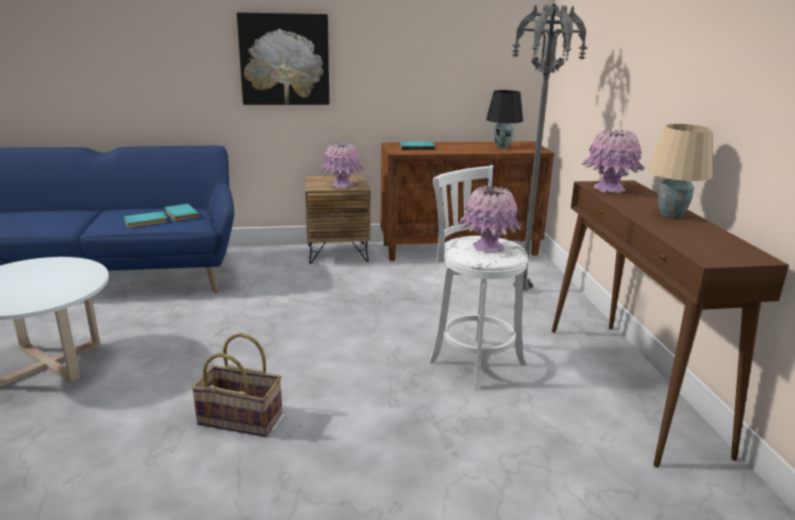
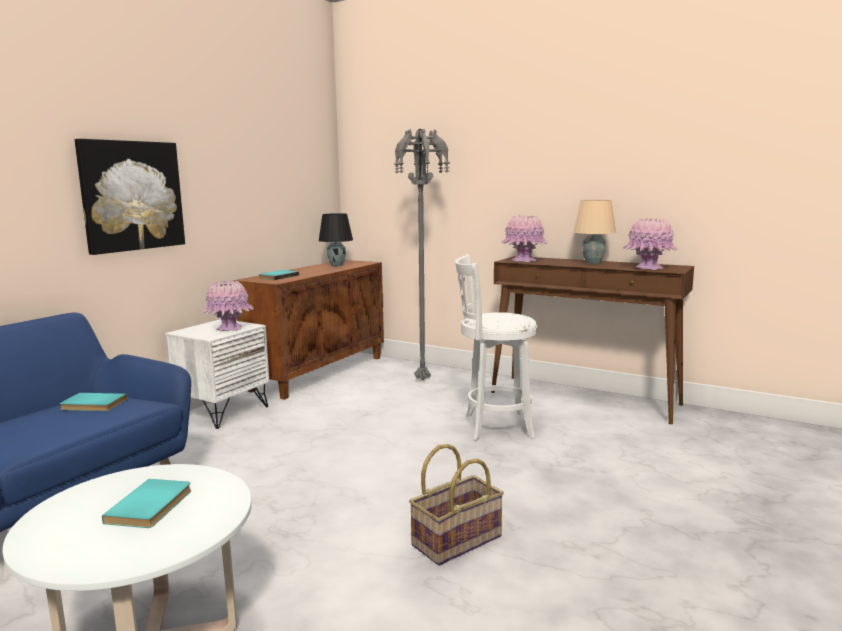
camera: 50 degrees left, 10 degrees down
turquoise book [124,211,168,228] -> turquoise book moved to [102,479,191,528]
brown nightstand [305,175,371,264] -> white nightstand [165,319,269,429]
pink vase [458,185,522,253] -> pink vase moved to [623,218,678,270]

